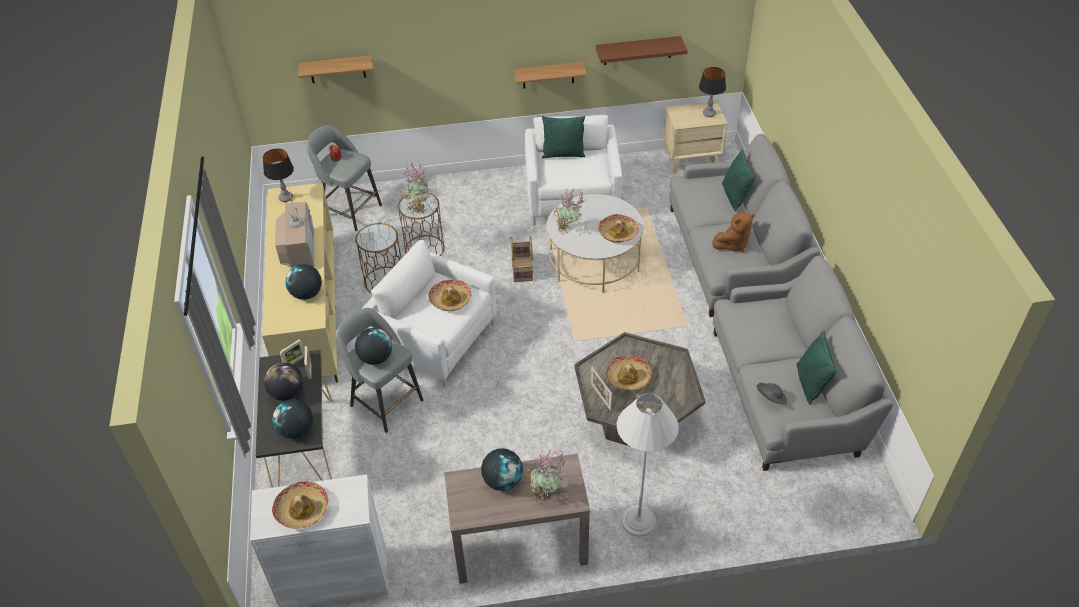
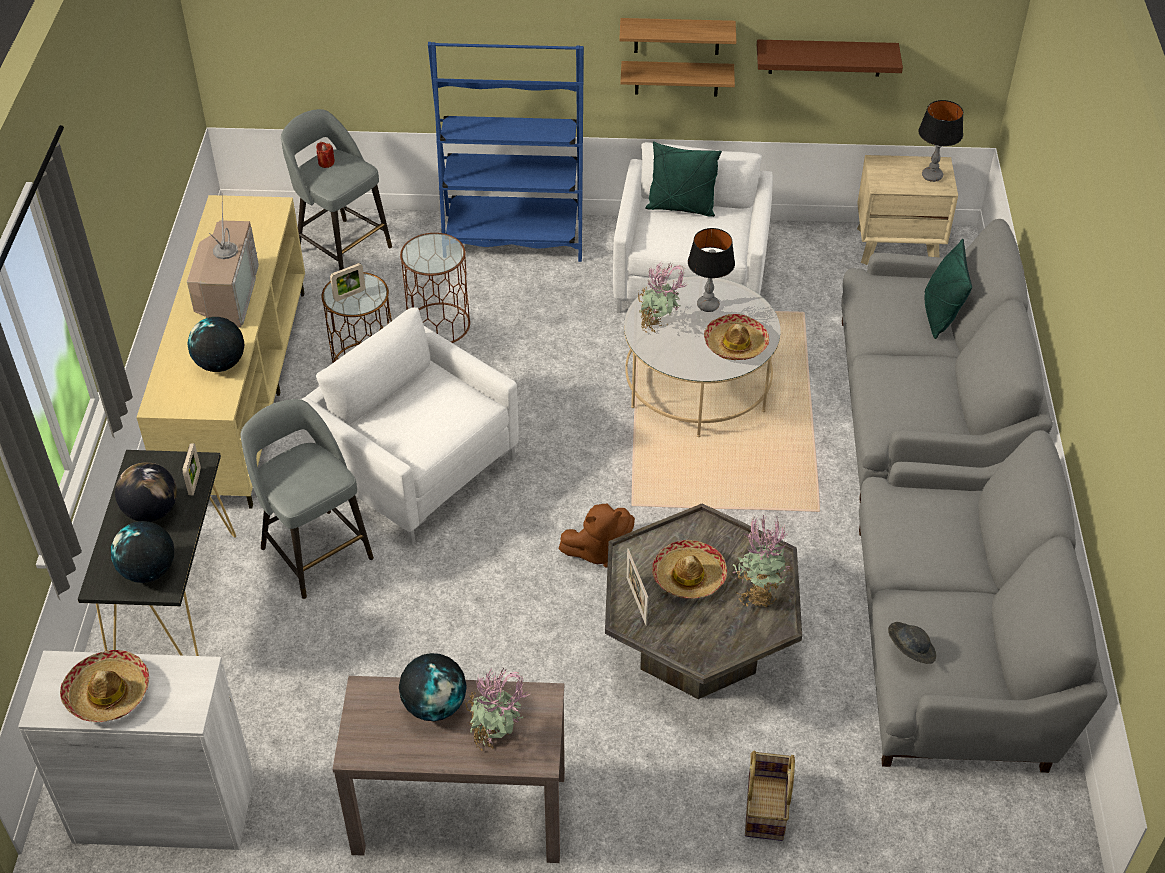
camera: 10 degrees right, 0 degrees up
table lamp [263,149,294,202] -> table lamp moved to [688,228,735,312]
picture frame [280,339,304,364] -> picture frame moved to [330,263,365,301]
shelf [299,55,373,83] -> shelf moved to [619,18,736,55]
globe [355,328,392,365] -> none
potted plant [401,161,430,214] -> potted plant moved to [733,515,790,608]
hat [428,279,472,311] -> none
basket [511,236,533,282] -> basket moved to [745,750,795,841]
white floor lamp [617,393,679,537] -> none
brown plush toy [712,212,755,253] -> brown plush toy moved to [558,504,635,568]
green pillow [797,331,837,405] -> none
none -> blue bookcase [428,42,584,262]

